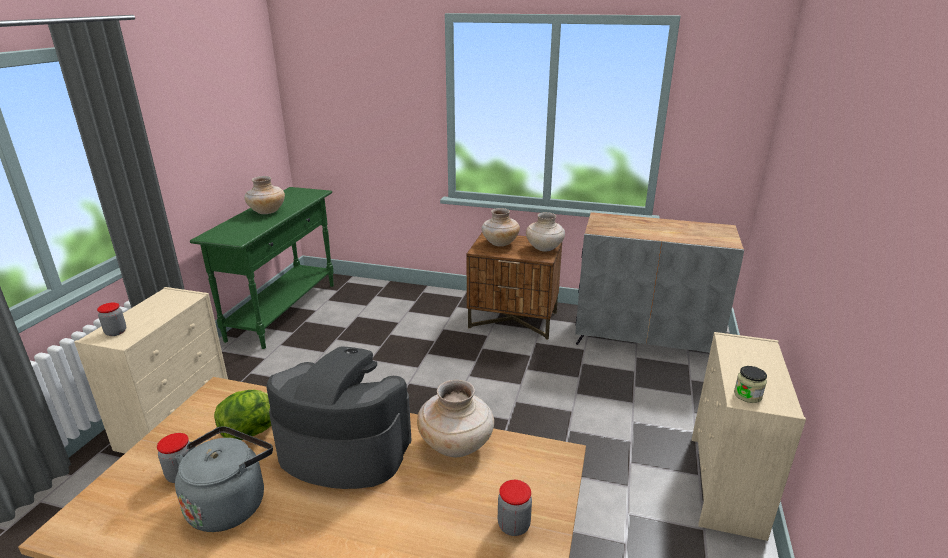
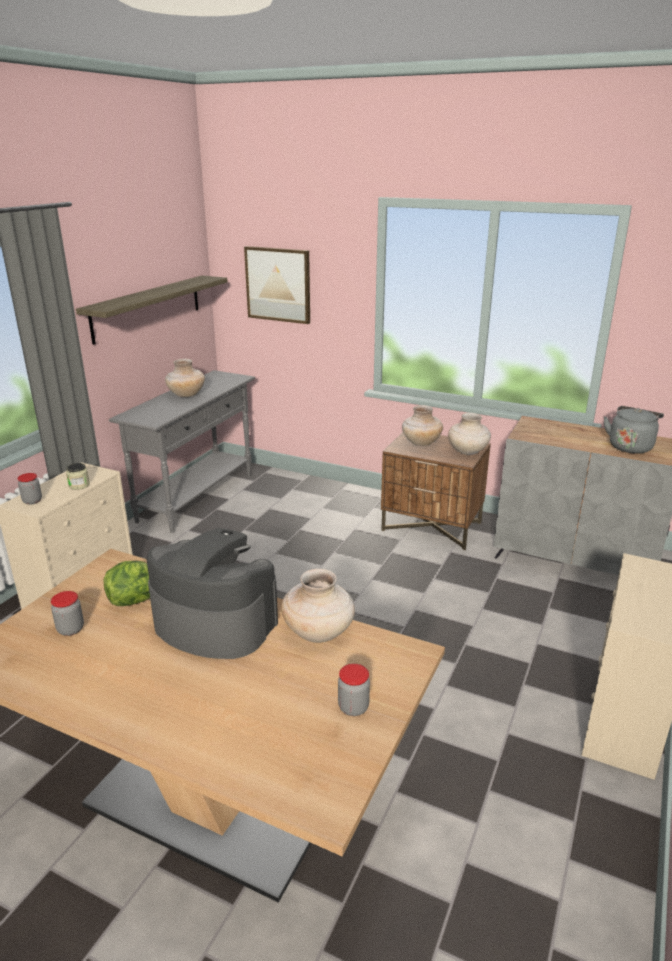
camera: 10 degrees right, 0 degrees up
grey kettle [175,426,273,532] -> grey kettle moved to [604,406,664,454]
green console table [190,187,334,349] -> grey console table [109,370,255,533]
jar [734,366,767,403] -> jar moved to [66,463,90,490]
none -> shelf [76,275,228,345]
none -> picture [244,246,310,324]

